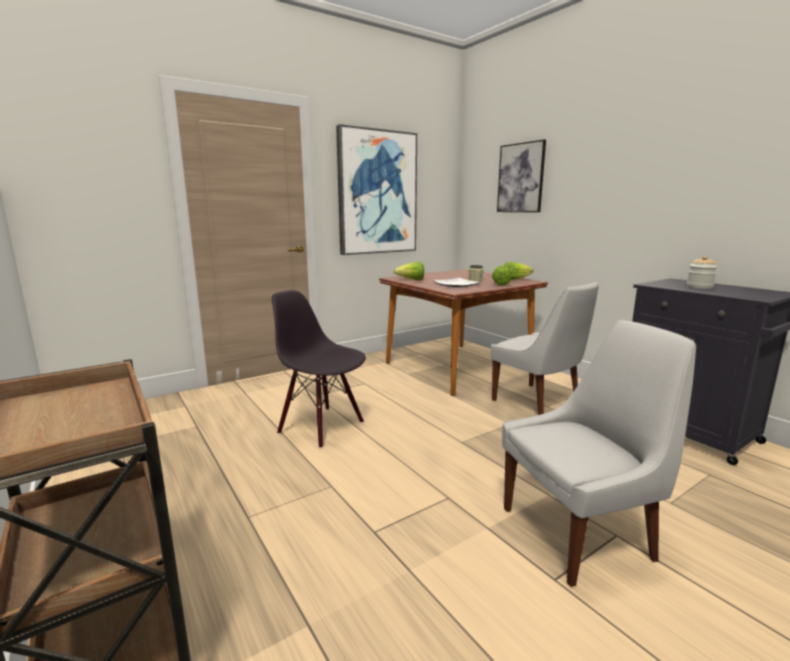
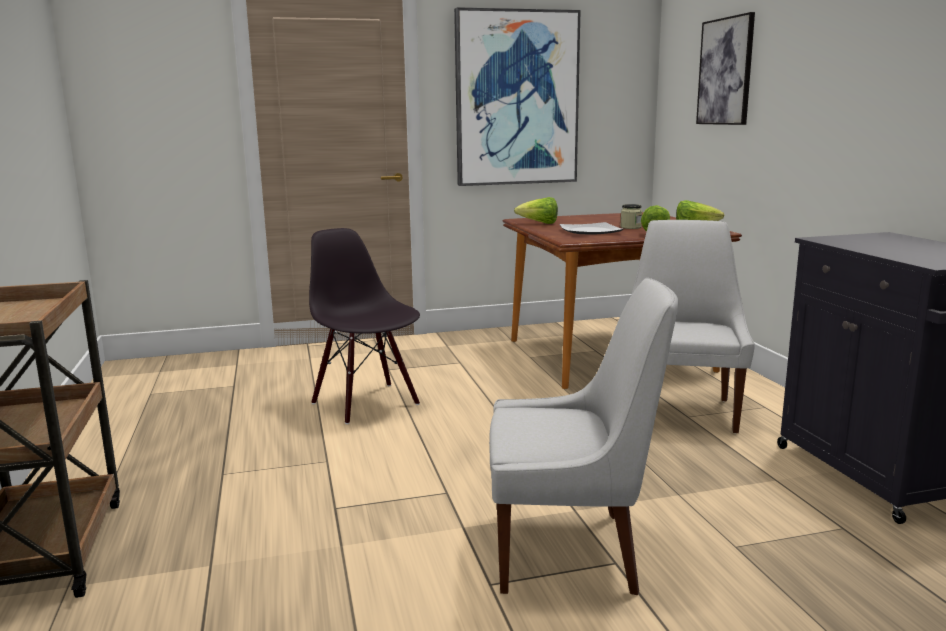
camera: 20 degrees right, 0 degrees up
white chair [491,282,599,415] -> white chair turned 150 degrees counterclockwise [631,220,755,433]
jar [687,256,717,289] -> none

